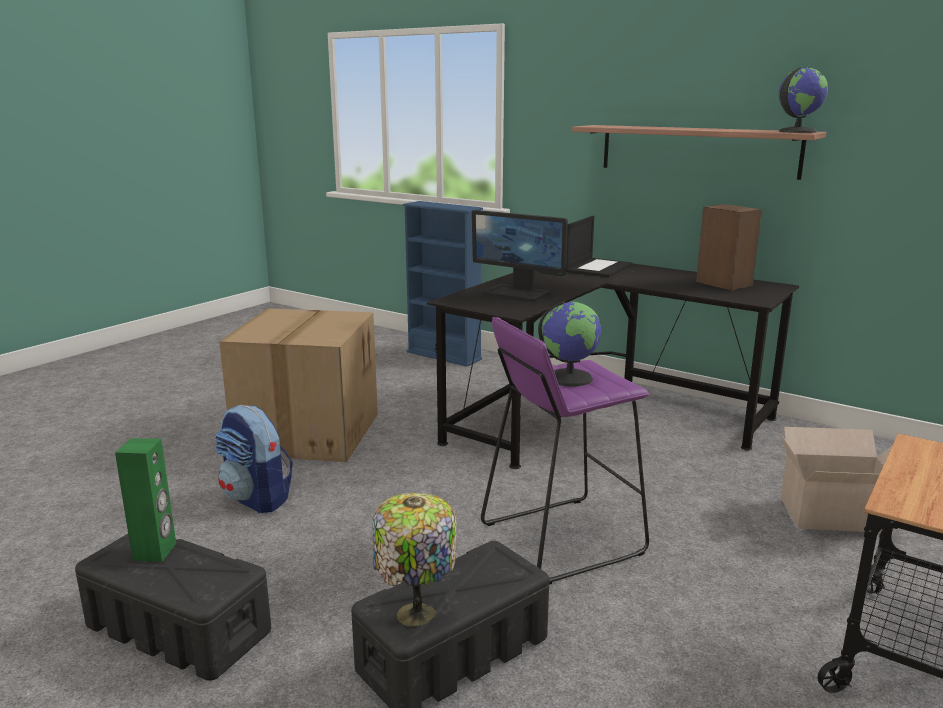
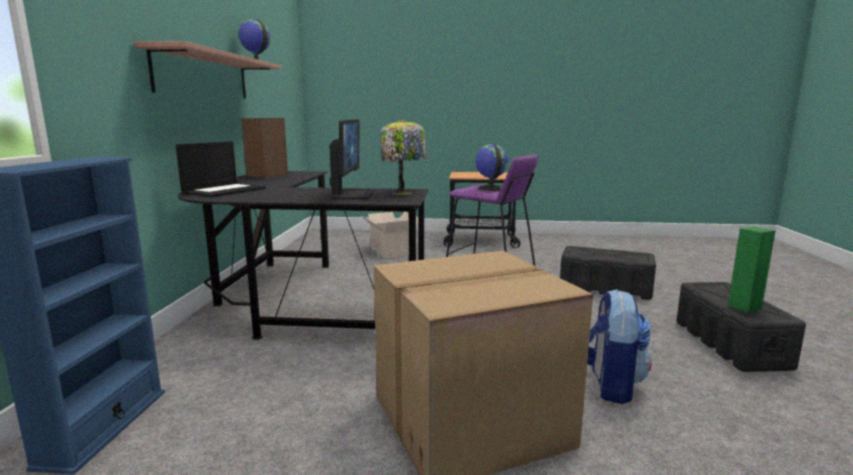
camera: 120 degrees left, 5 degrees down
table lamp [372,493,457,627] -> table lamp moved to [380,120,426,195]
laptop [566,216,632,277] -> laptop turned 120 degrees clockwise [176,141,266,197]

